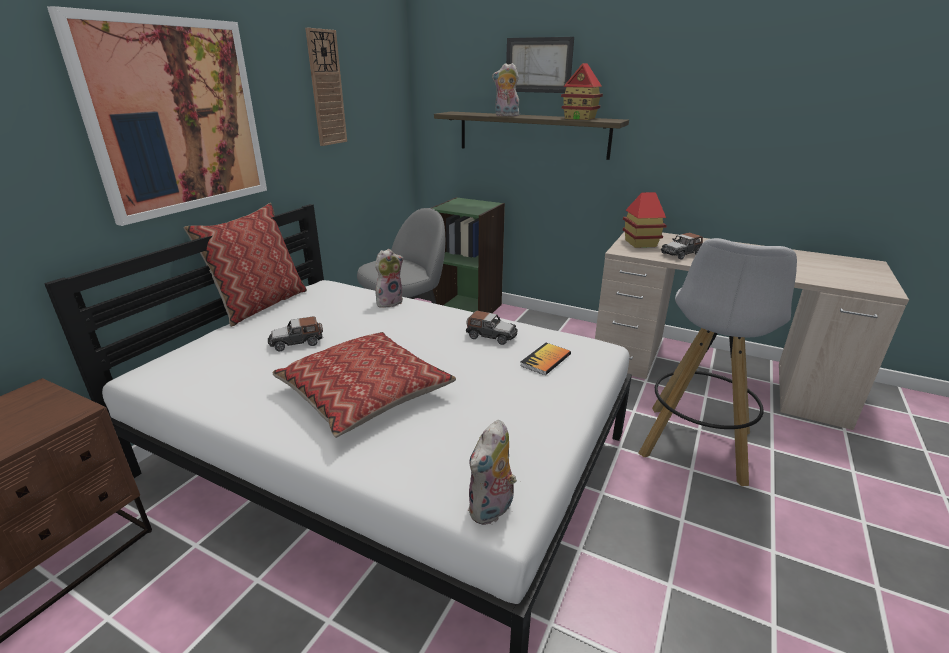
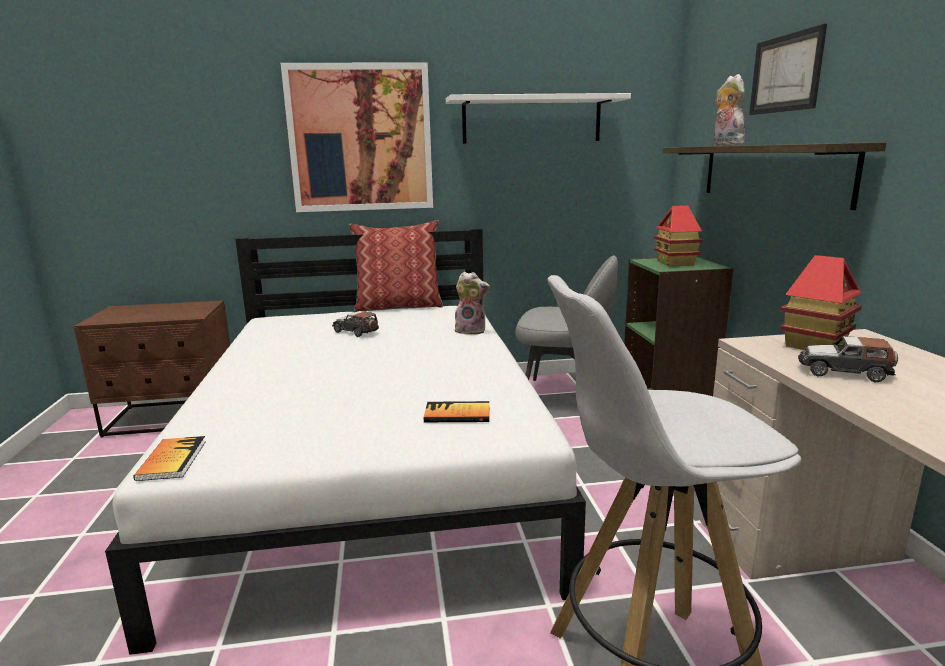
camera: 55 degrees right, 10 degrees down
pillow [272,332,456,438] -> none
wall clock [305,28,347,146] -> white shelf [446,93,631,144]
toy car [466,311,518,345] -> none
plush toy [468,420,517,525] -> book [133,436,206,481]
toy house [561,63,603,120] -> toy house moved to [654,205,703,266]

